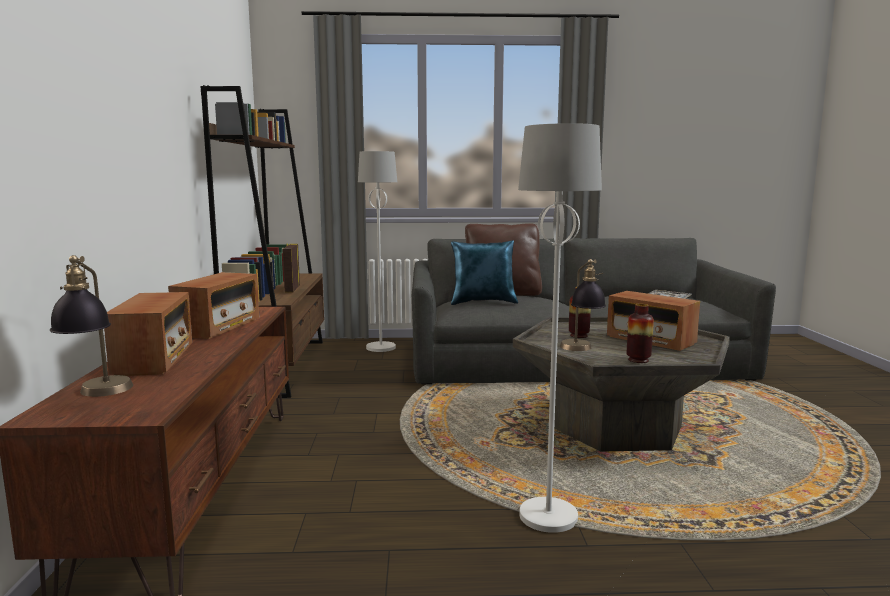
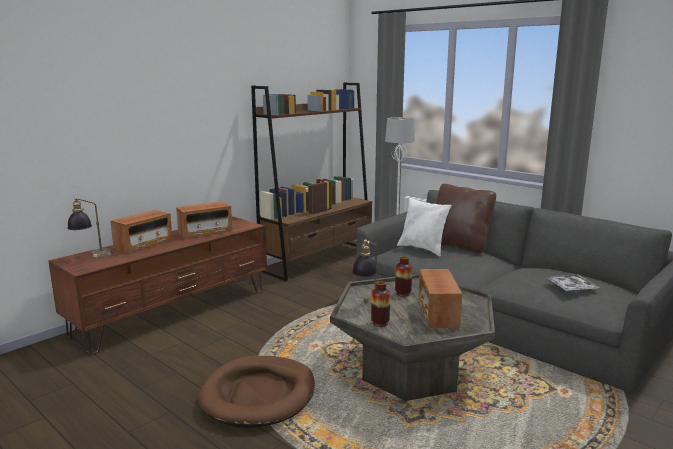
camera: 45 degrees right, 5 degrees up
blue pillow [451,240,518,305] -> white pillow [397,198,452,256]
white floor lamp [518,123,602,533] -> brown dog bed [198,356,315,428]

